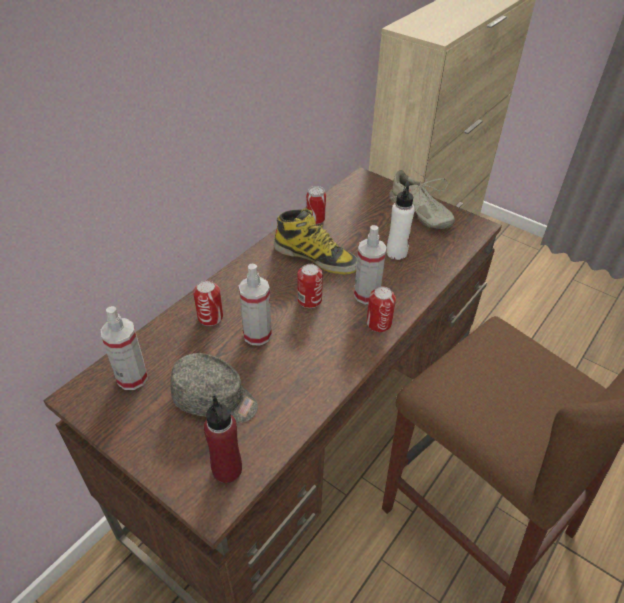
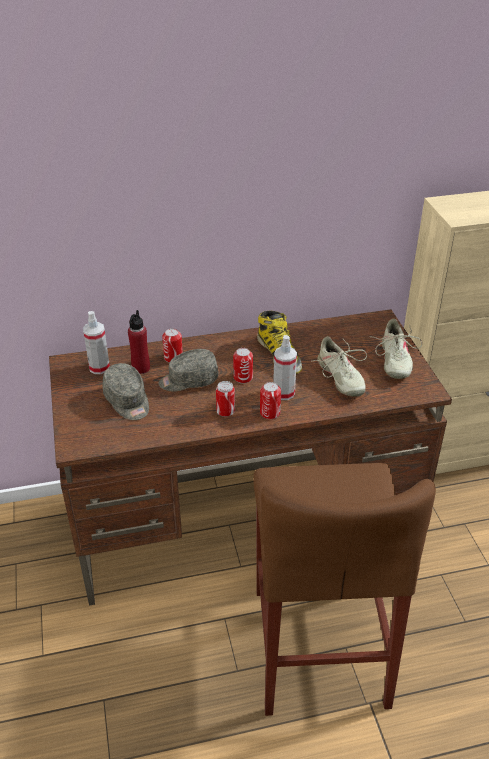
camera: 40 degrees right, 5 degrees down
red bottle [204,395,242,483] -> red bottle moved to [128,310,150,374]
spray bottle [239,264,272,346] -> grey cap [159,349,219,391]
can [306,186,326,225] -> can moved to [216,381,235,417]
white bottle [386,181,415,260] -> beige shoe [311,336,367,397]

